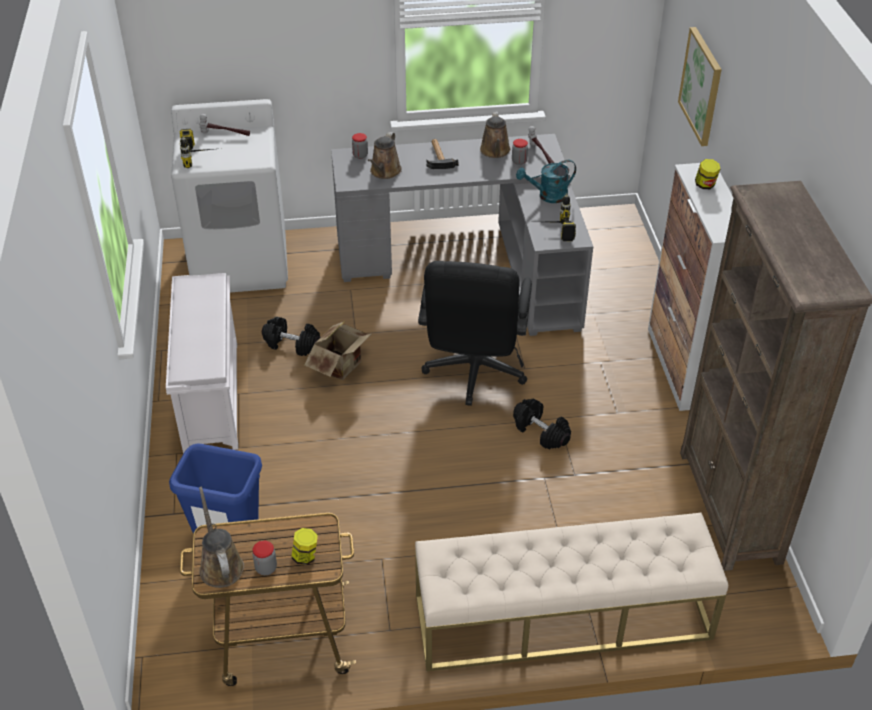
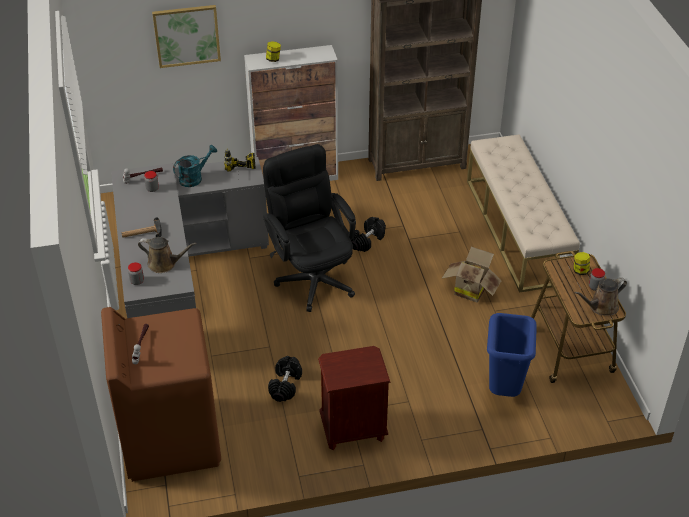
camera: 95 degrees left, 0 degrees up
white shoe rack [166,273,238,454] -> brown nightstand [318,346,391,450]
white washing machine [171,99,288,293] -> brown washing machine [101,307,221,482]
power drill [180,129,213,168] -> none
cardboard box [304,321,372,380] -> cardboard box moved to [441,247,502,302]
black office chair [418,261,532,406] -> black office chair turned 120 degrees counterclockwise [263,144,356,312]
brown watering can [480,112,511,158] -> none
turquoise watering can [516,160,576,203] -> turquoise watering can turned 105 degrees counterclockwise [173,145,217,187]

